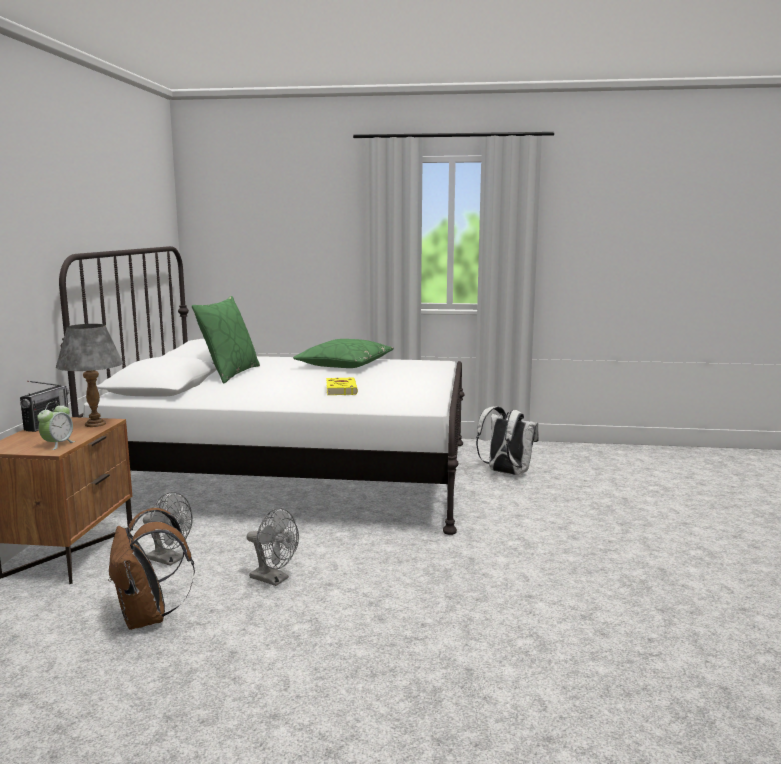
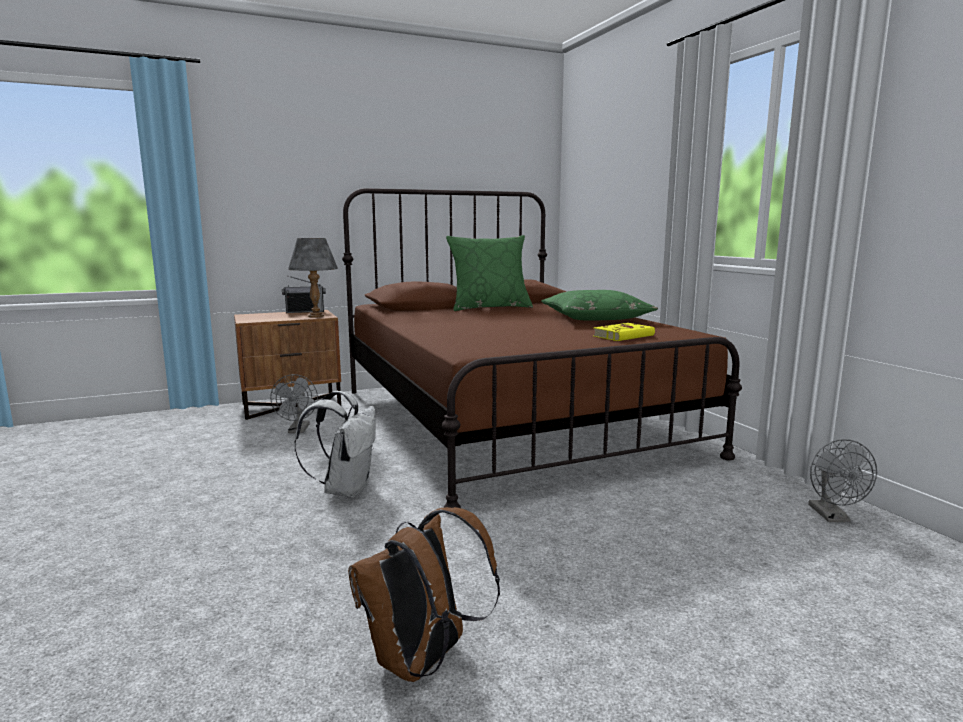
camera: 60 degrees right, 0 degrees up
alarm clock [37,402,75,450] -> none
white bed [59,246,465,535] -> brown bed [342,188,742,508]
brown backpack [108,508,195,630] -> brown backpack moved to [348,507,500,682]
grey fan [247,508,299,586] -> grey fan moved to [808,439,877,522]
yellow book [326,377,358,395] -> yellow book moved to [594,323,655,341]
white backpack [476,406,539,475] -> white backpack moved to [294,391,376,498]

